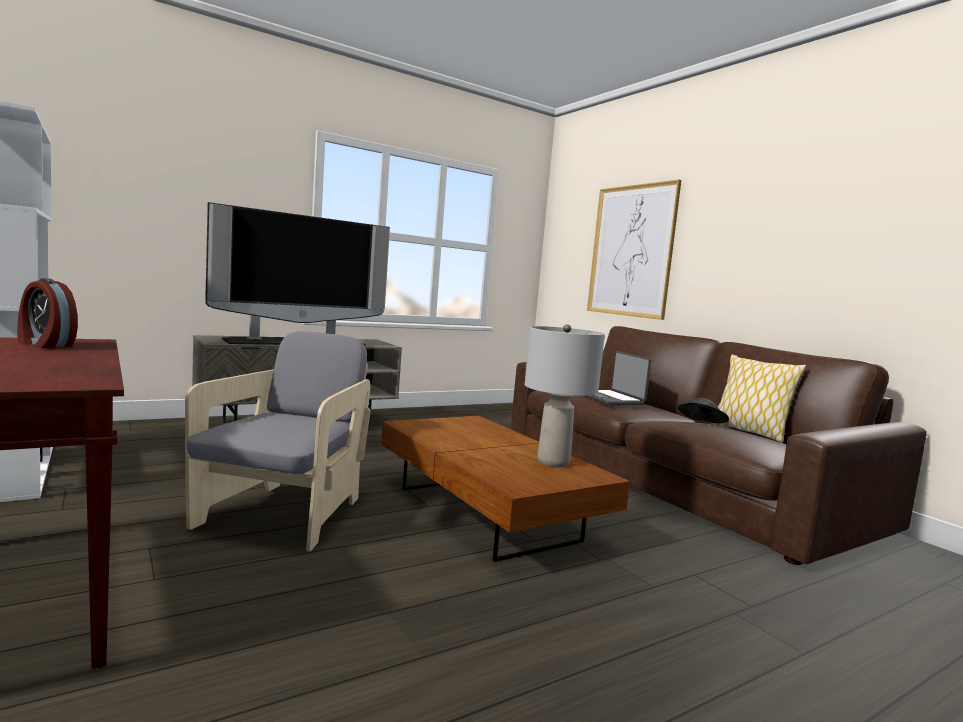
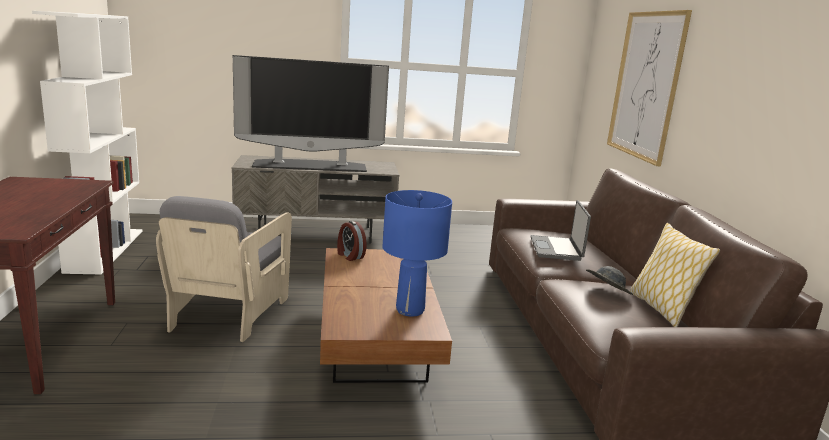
camera: 25 degrees right, 10 degrees up
alarm clock [17,278,78,348] -> alarm clock moved to [337,221,367,261]
grey armchair [185,331,371,552] -> grey armchair turned 150 degrees clockwise [156,196,292,342]
grey table lamp [524,324,605,467] -> blue table lamp [382,190,452,317]

